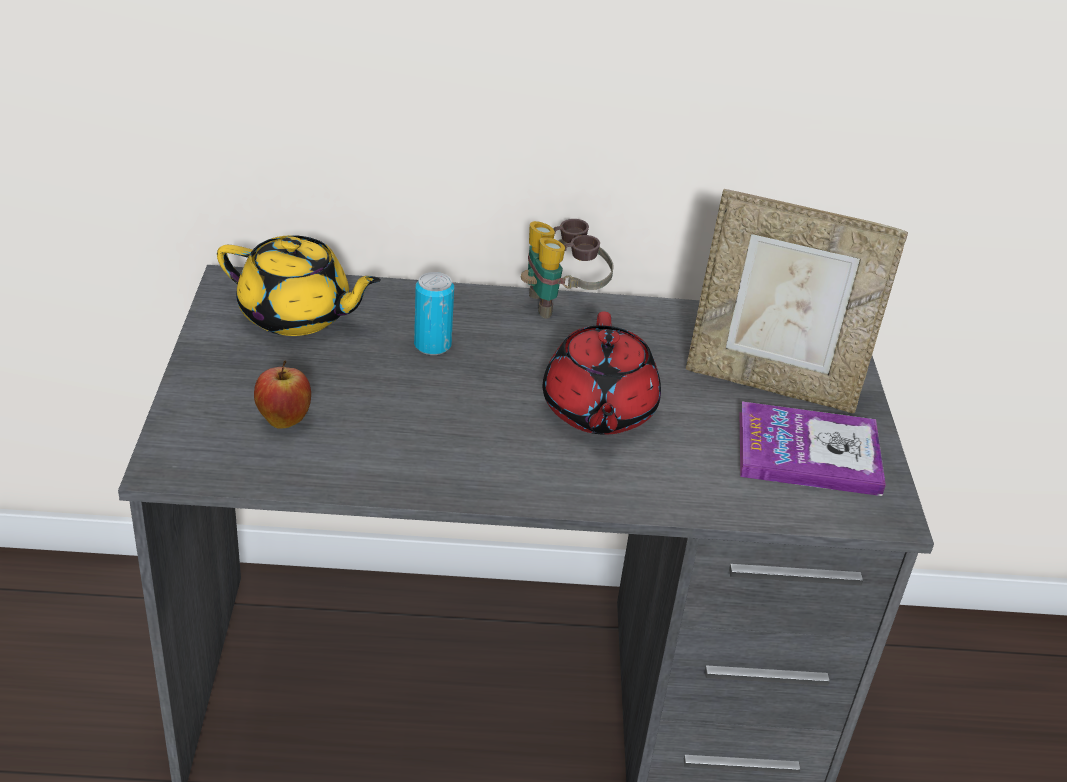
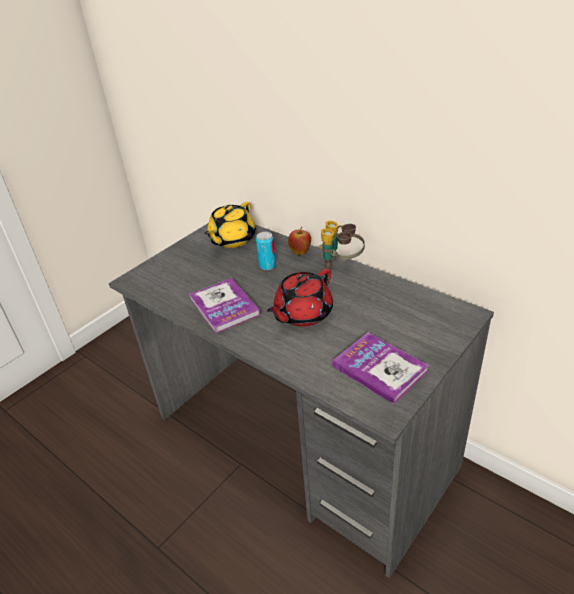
camera: 45 degrees right, 0 degrees up
yellow teapot [217,235,381,336] -> yellow teapot turned 60 degrees clockwise [204,202,256,248]
apple [254,361,311,429] -> apple moved to [288,227,311,255]
picture frame [686,189,908,413] -> none
none -> book [189,278,261,334]

